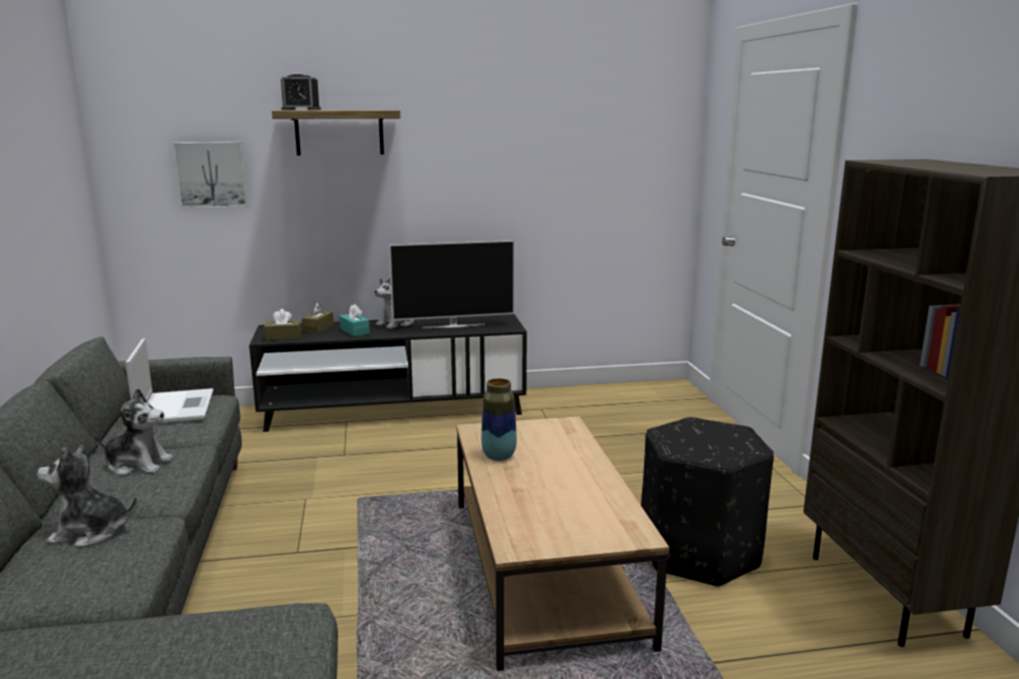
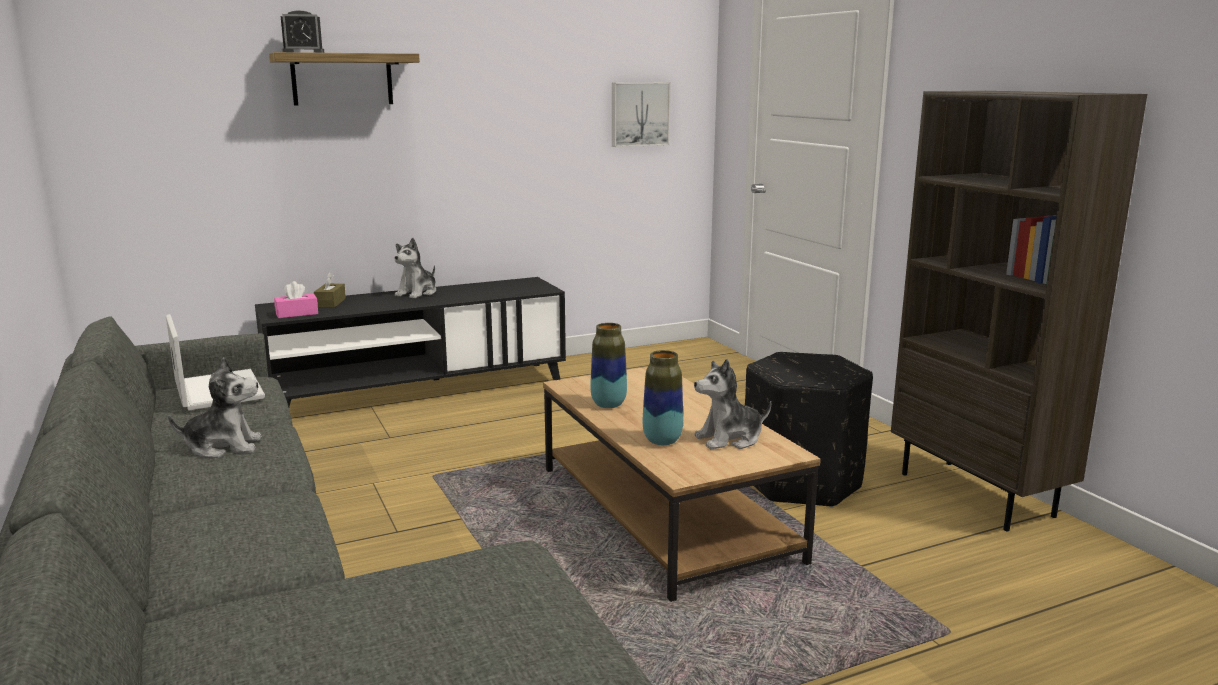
camera: 15 degrees left, 0 degrees up
plush toy [37,445,138,548] -> plush toy moved to [694,359,771,449]
picture [173,142,248,208] -> picture moved to [612,82,671,147]
brown tissue box [264,309,302,341] -> pink tissue box [274,281,318,318]
turquoise tissue box [339,304,370,336] -> none
television [389,240,515,328] -> none
none -> vase [643,350,683,445]

